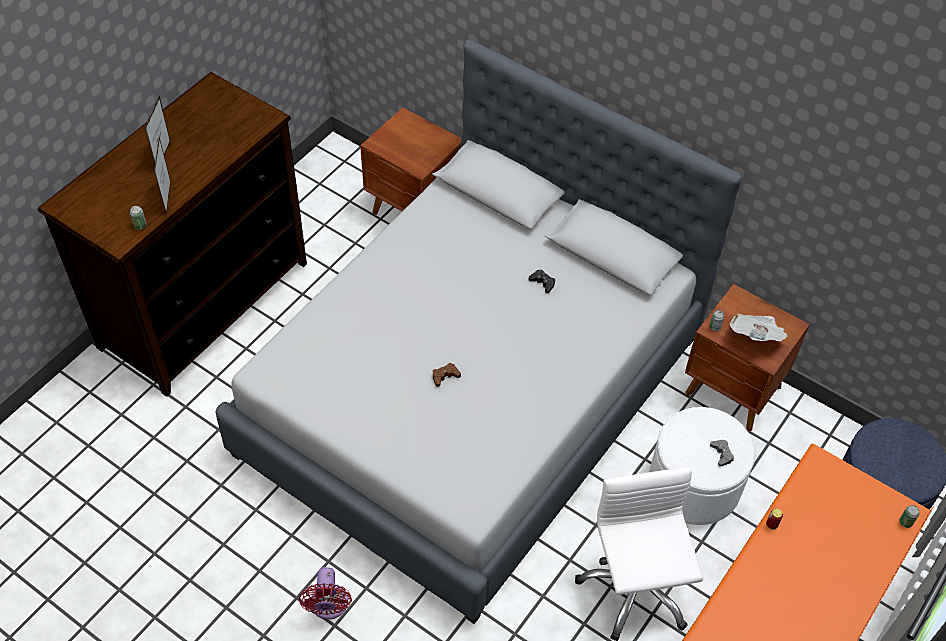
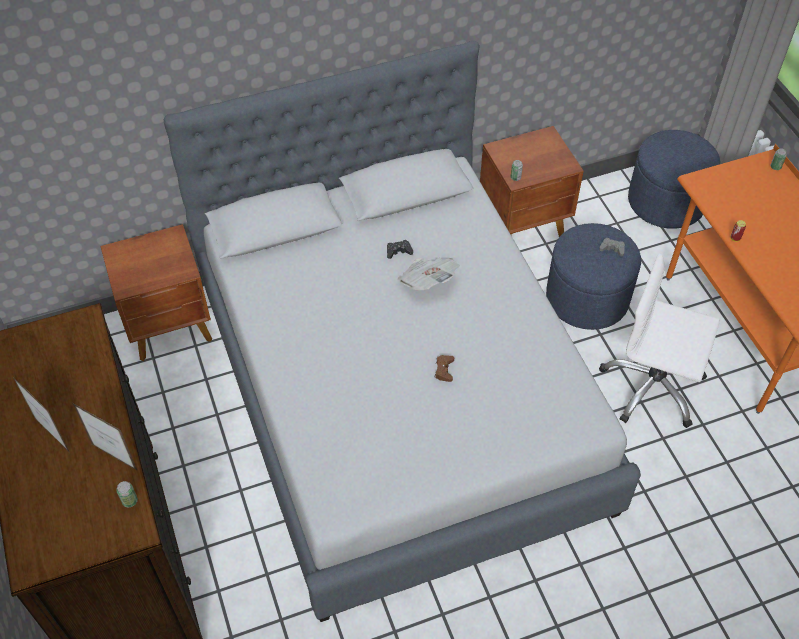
camera: 55 degrees left, 0 degrees up
red fan [299,567,352,620] -> none
white ottoman [649,407,755,525] -> blue ottoman [546,223,641,330]
newspaper [729,314,788,341] -> newspaper moved to [398,258,460,290]

